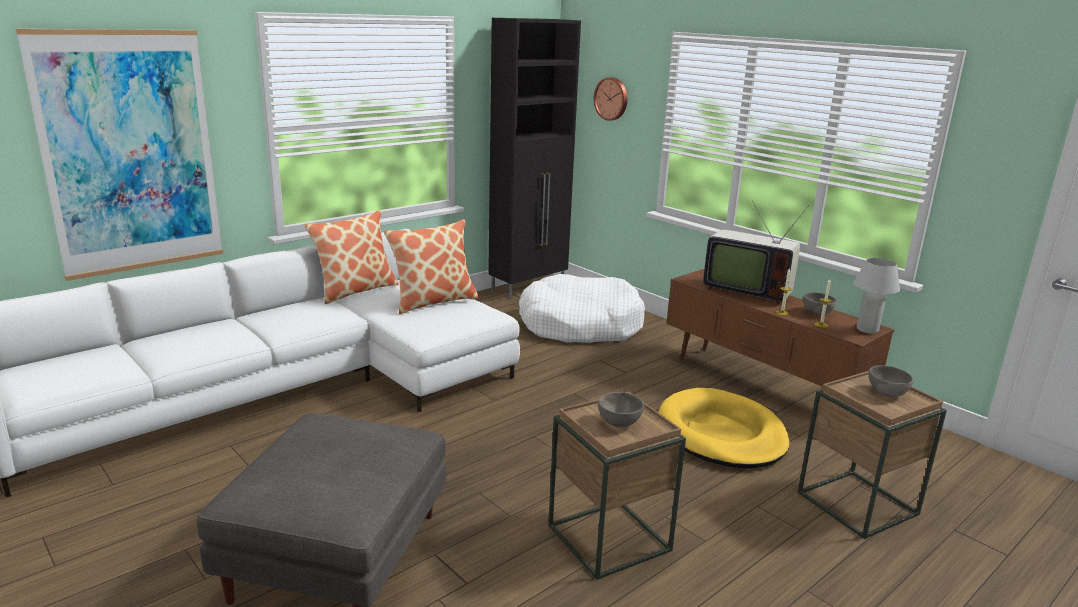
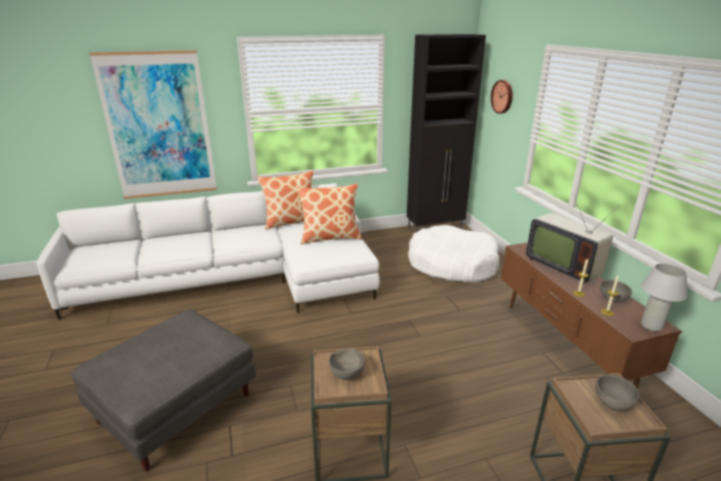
camera: 25 degrees right, 5 degrees up
yellow dog bed [658,388,790,468] -> none

